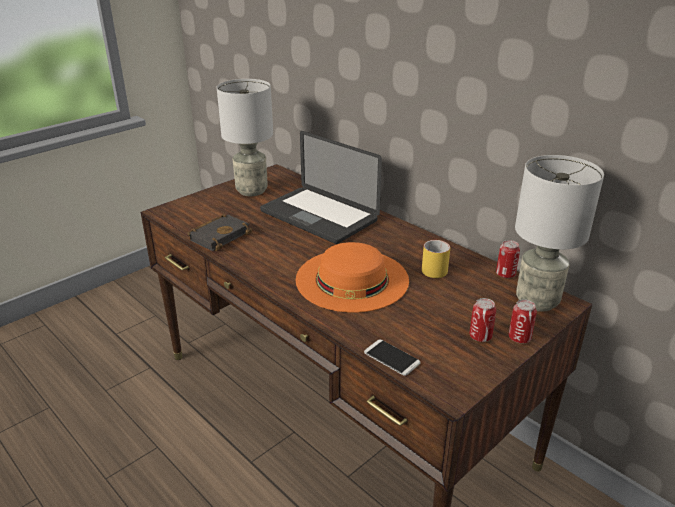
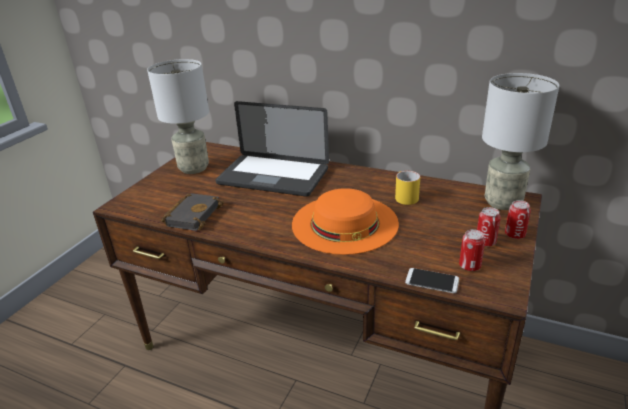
camera: 20 degrees left, 0 degrees up
can [496,240,520,278] -> can moved to [459,229,485,271]

